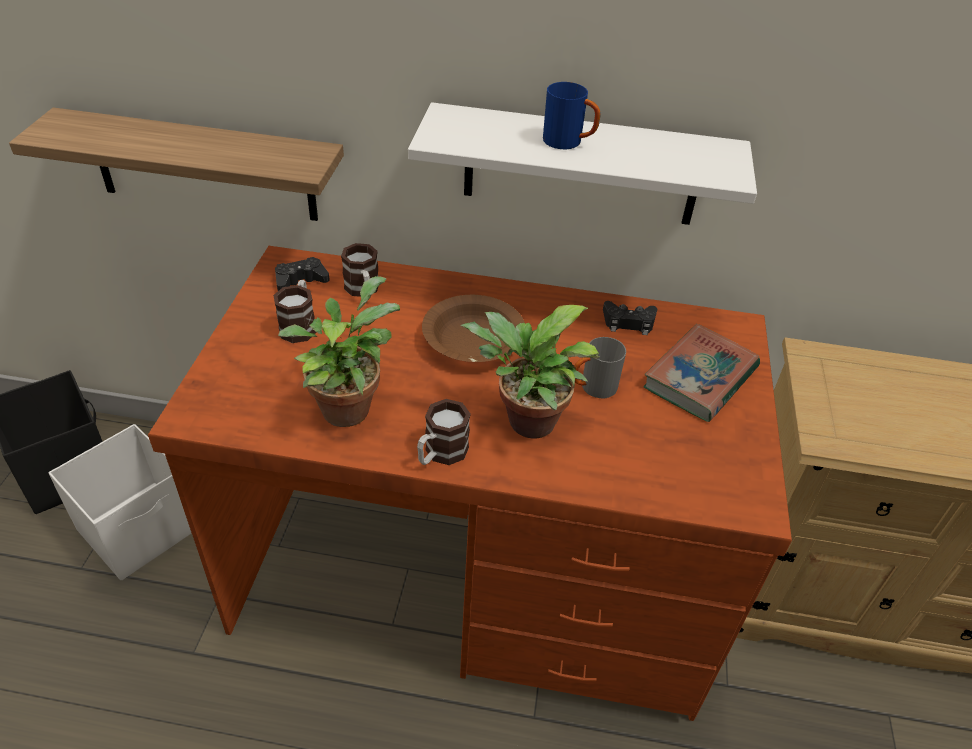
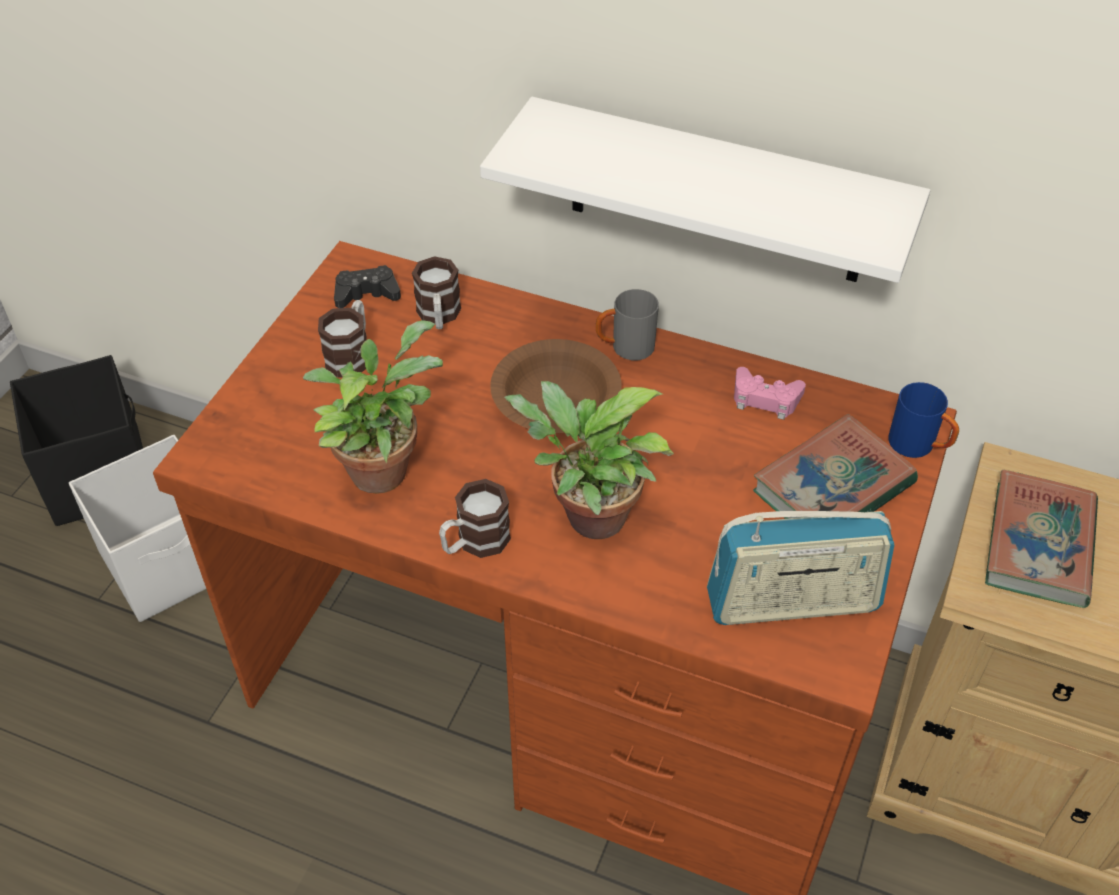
camera: 15 degrees right, 5 degrees up
shelf [9,108,344,221] -> none
blue mug [543,82,601,149] -> blue mug moved to [888,382,959,458]
grey mug [574,337,626,399] -> grey mug moved to [596,289,659,361]
black game controller [603,301,657,335] -> pink game controller [734,367,806,420]
none -> radio [707,511,894,625]
none -> book [985,470,1098,608]

